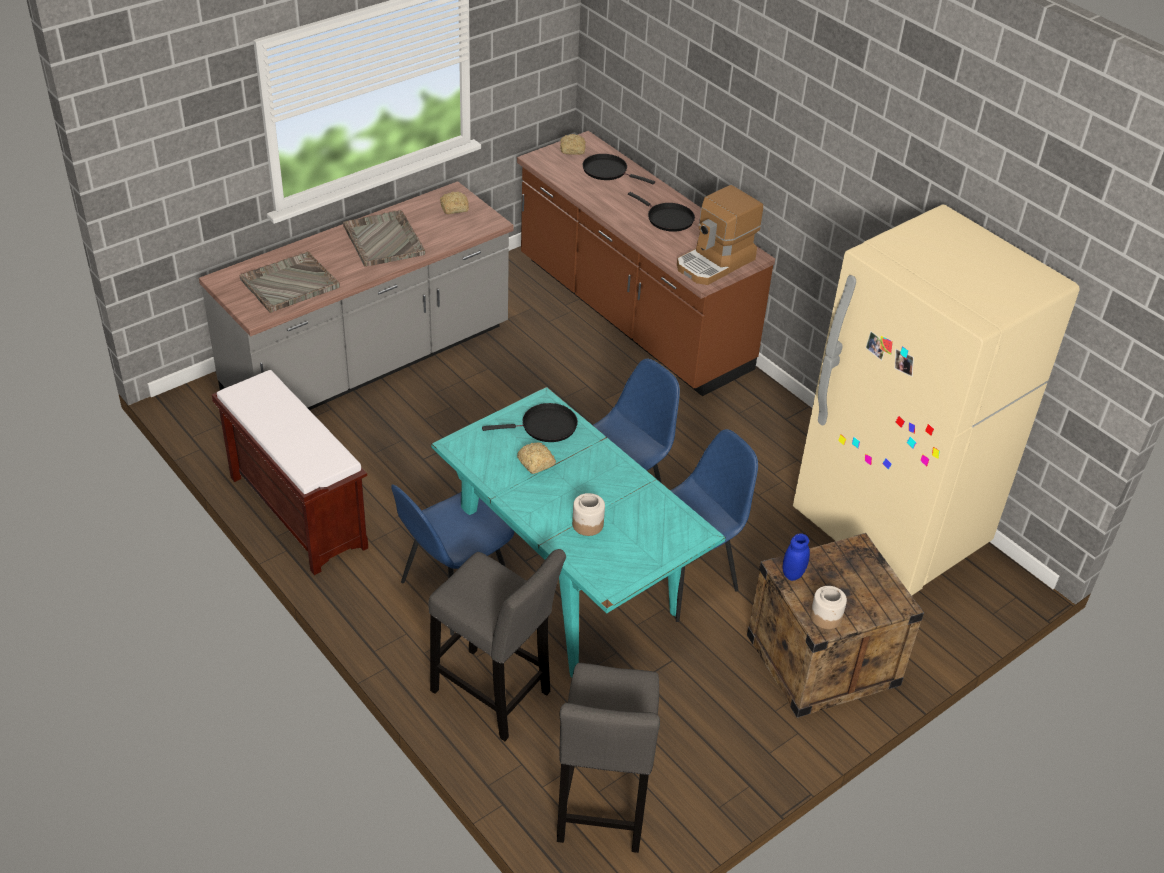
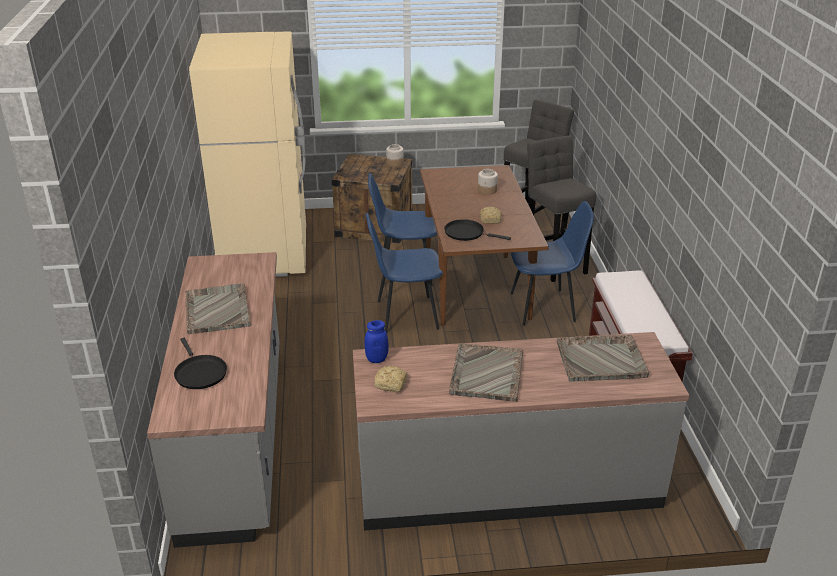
camera: 145 degrees left, 10 degrees down
turquoise dining table [431,387,726,678] -> brown dining table [420,165,549,326]
brown counter [517,131,775,396] -> grey counter [147,252,279,548]
bread [560,134,586,155] -> none
black frying pan [628,192,695,232] -> grey tray [185,283,251,334]
coffee machine [677,185,763,285] -> none
blue jar [782,533,810,581] -> blue jar moved to [364,320,388,363]

